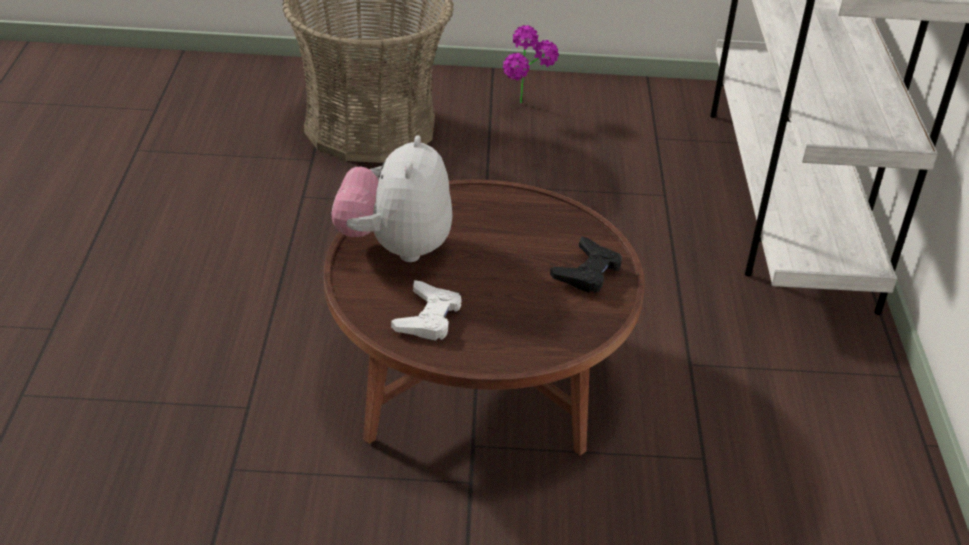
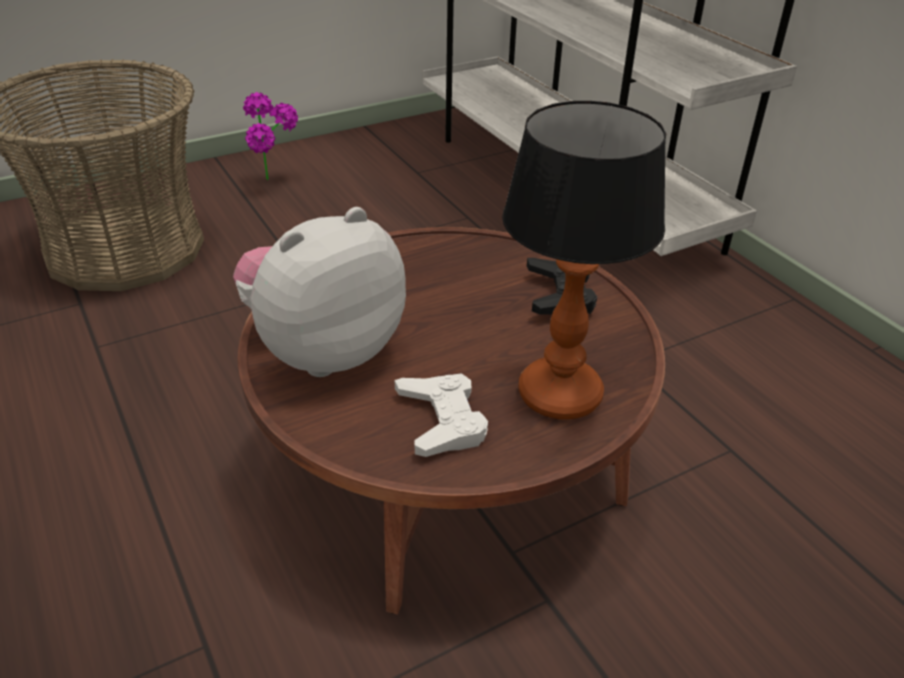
camera: 30 degrees left, 0 degrees up
plush toy [331,135,452,262] -> plush toy turned 75 degrees clockwise [233,207,406,377]
none -> table lamp [502,101,666,419]

